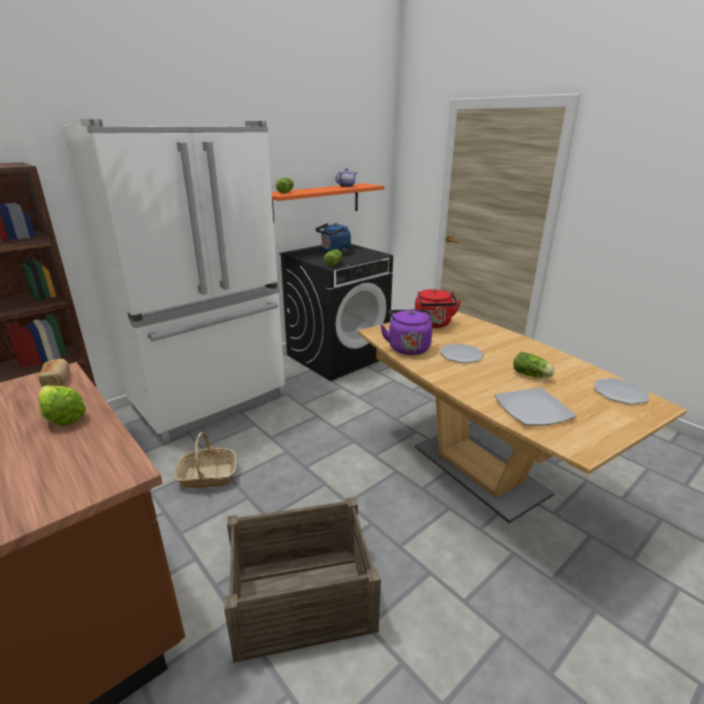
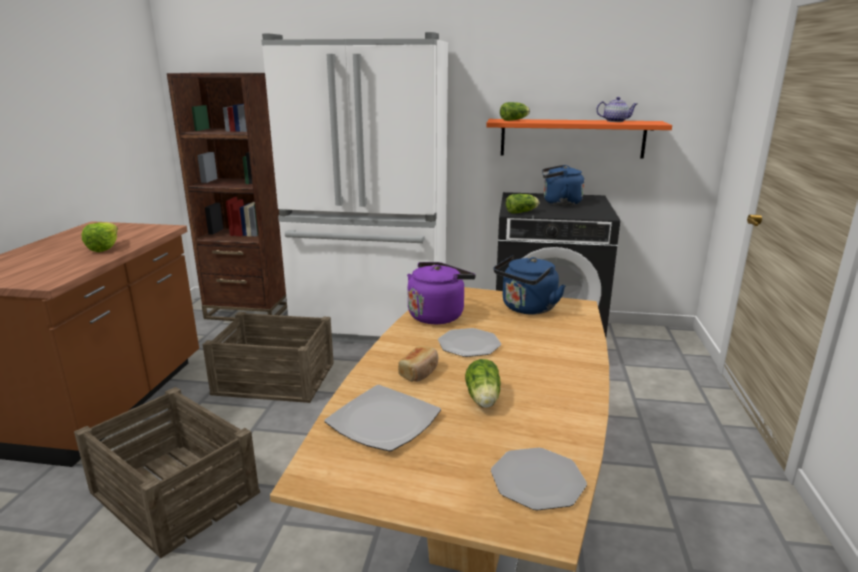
camera: 50 degrees right, 5 degrees down
bread [38,359,70,387] -> bread moved to [398,346,438,382]
basket [175,432,237,488] -> crate [203,312,334,403]
red kettle [415,288,461,328] -> blue kettle [494,256,566,315]

